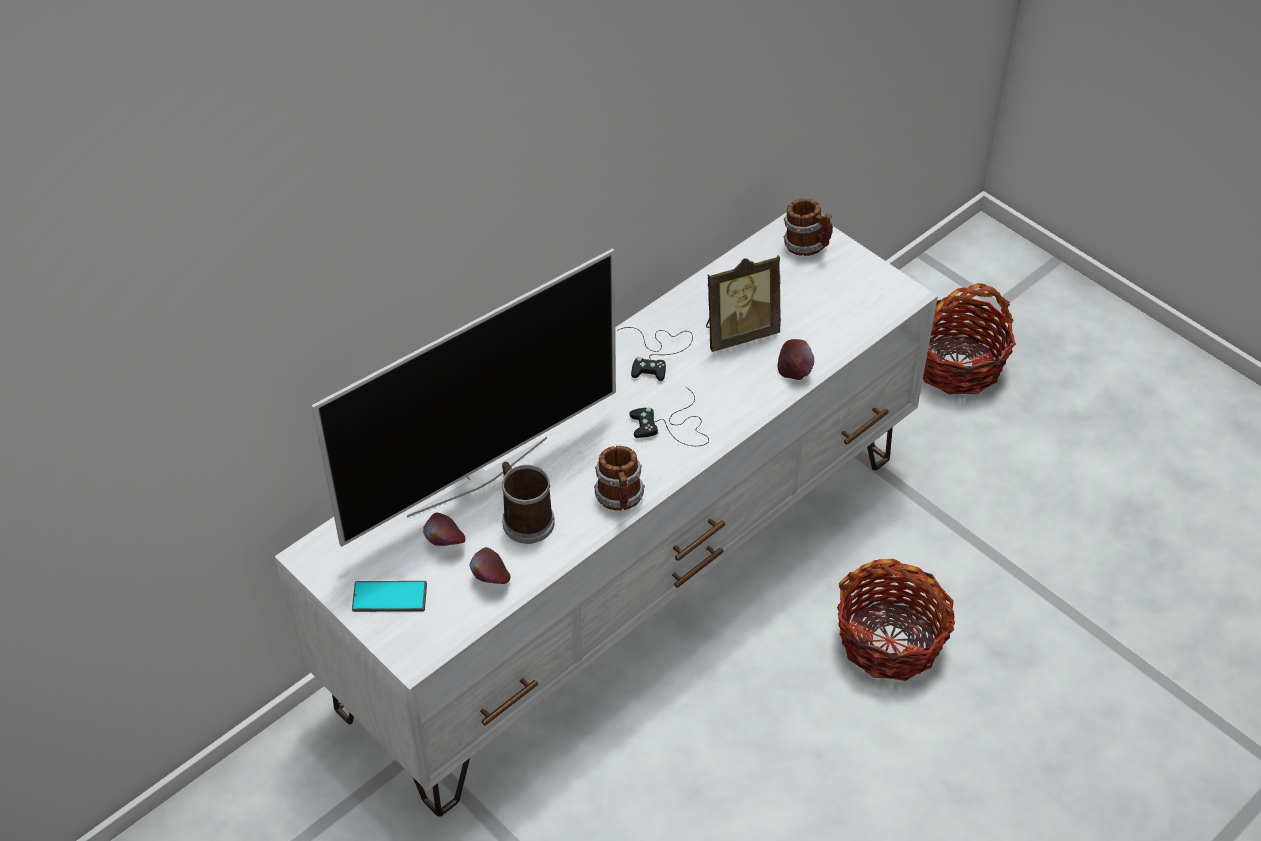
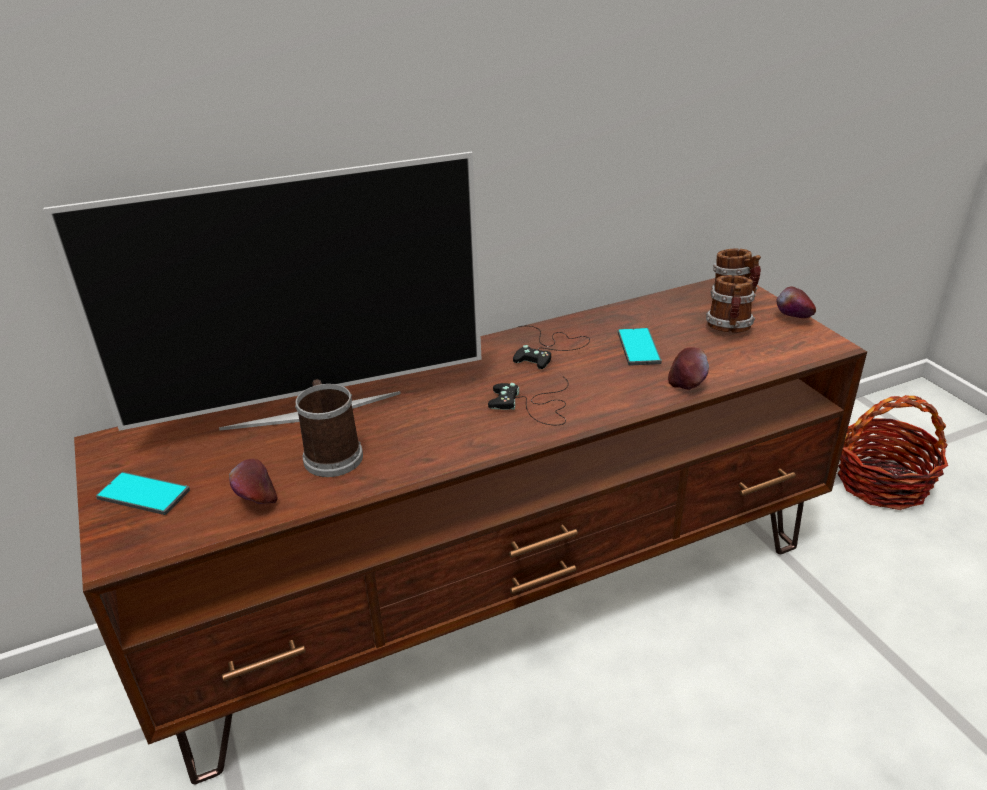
camera: 20 degrees right, 15 degrees down
white tv stand [275,212,938,817] -> brown tv stand [74,278,867,785]
apple [423,513,466,546] -> apple moved to [776,286,816,318]
mug [594,446,645,510] -> mug moved to [706,275,756,332]
picture frame [706,255,781,352] -> phone [618,328,662,366]
basket [837,559,955,681] -> none

